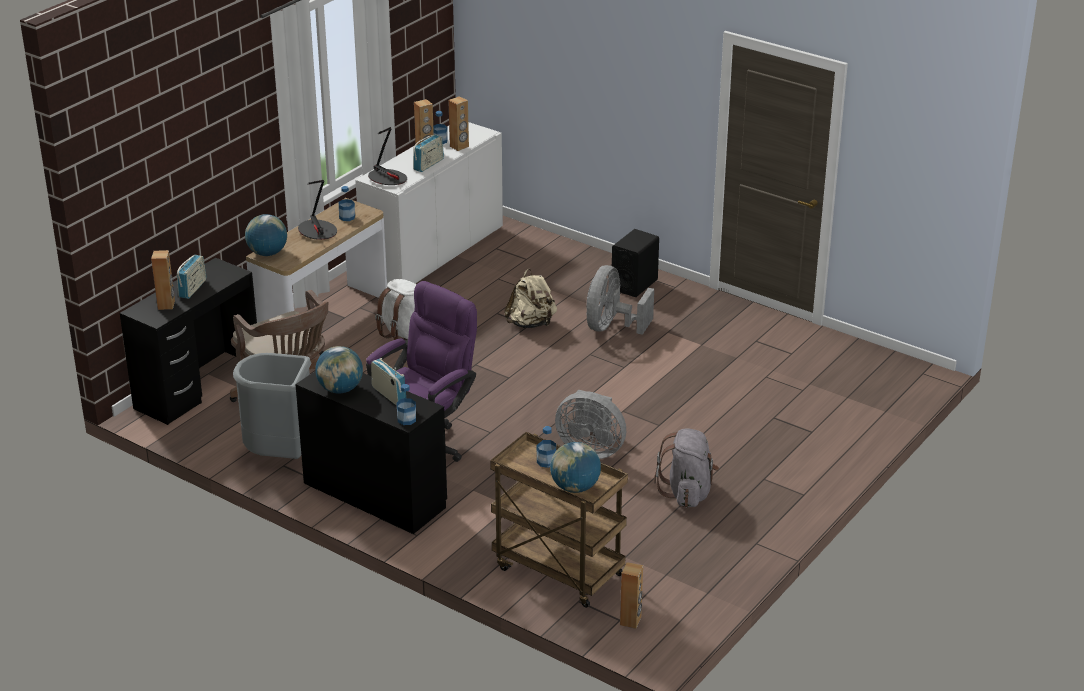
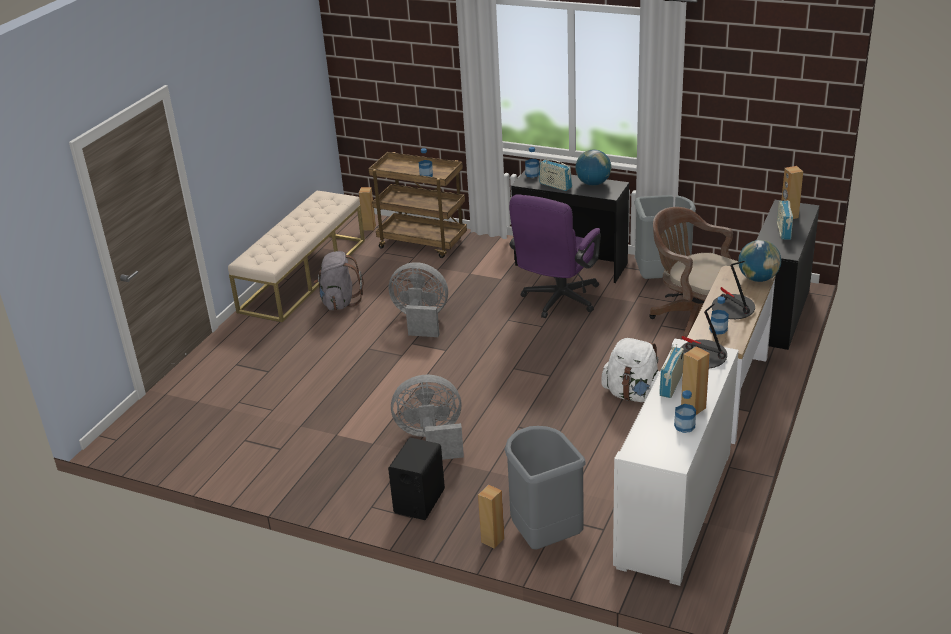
camera: 170 degrees right, 0 degrees up
brown speaker [448,96,469,151] -> brown speaker moved to [478,485,505,549]
beige backpack [504,269,557,328] -> none
globe [550,442,601,493] -> none
grey fan [587,265,654,335] -> grey fan turned 105 degrees counterclockwise [391,375,464,460]
none -> beige bench [228,190,365,322]
none -> grey trash can [504,426,586,550]

